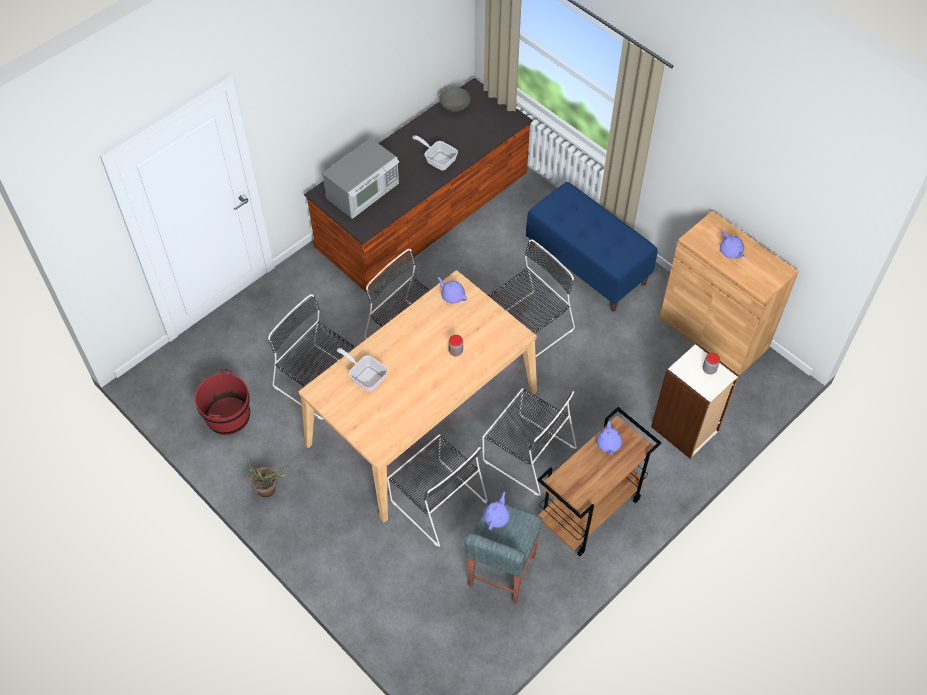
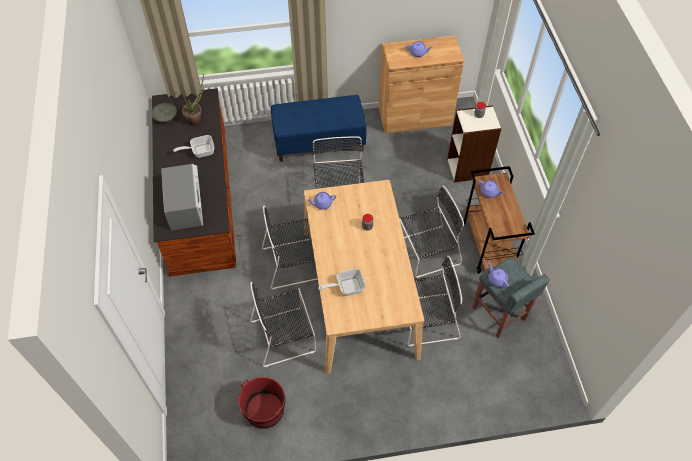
camera: 55 degrees left, 0 degrees up
potted plant [247,461,290,497] -> potted plant moved to [182,75,204,126]

